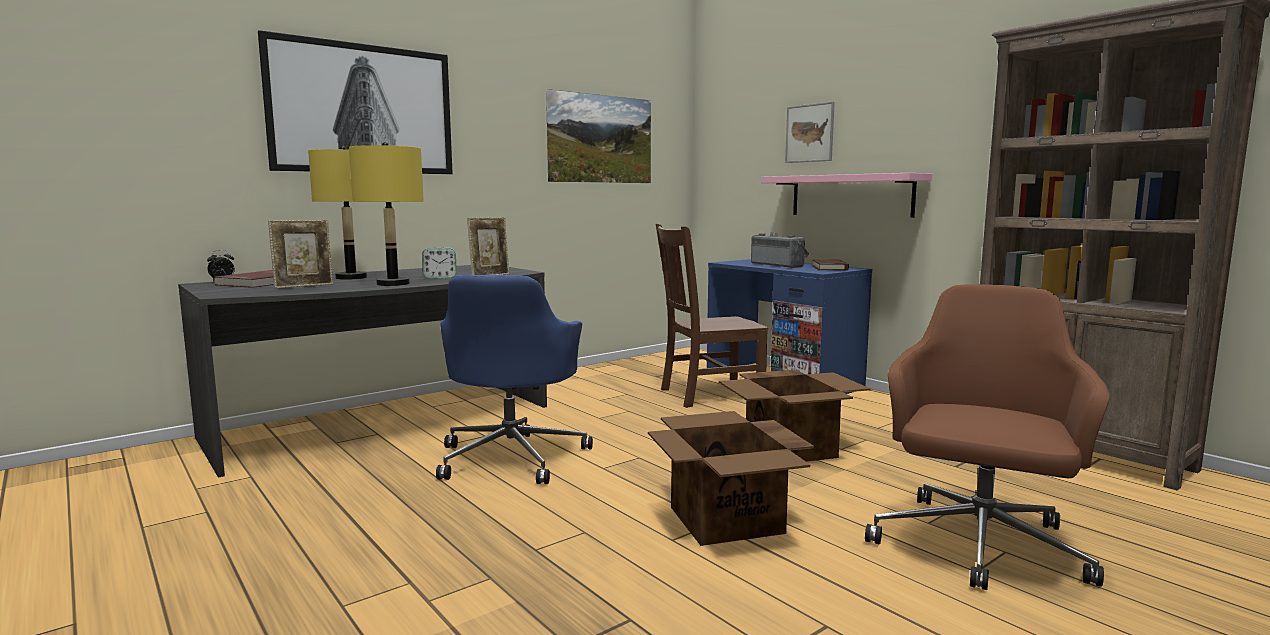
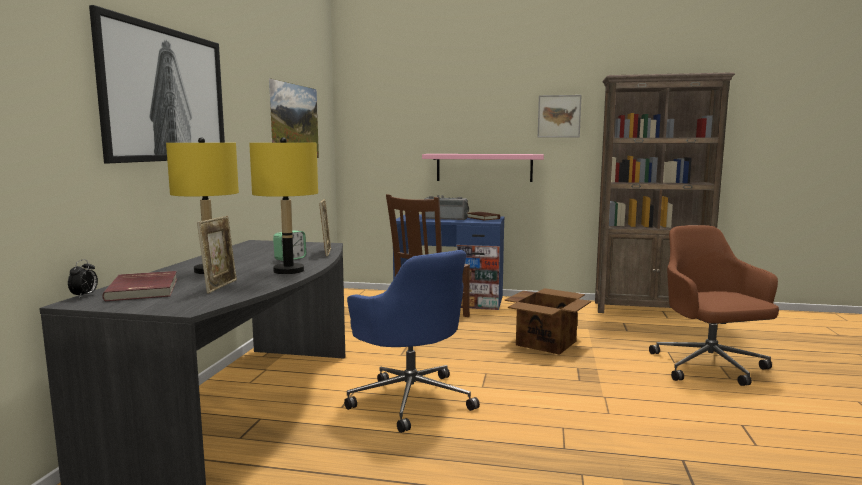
camera: 40 degrees left, 0 degrees up
cardboard box [648,411,814,546] -> none
picture [785,101,835,163] -> picture moved to [538,95,581,138]

